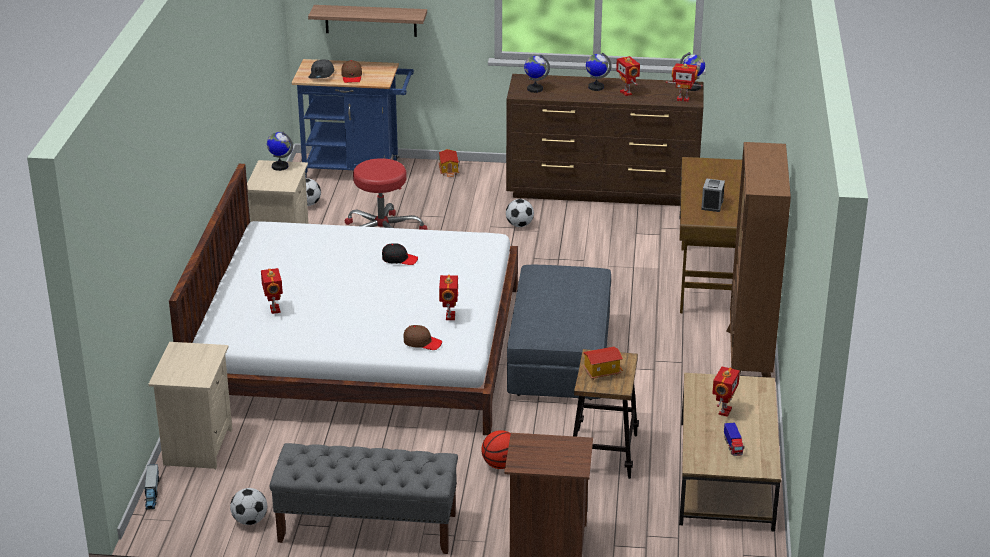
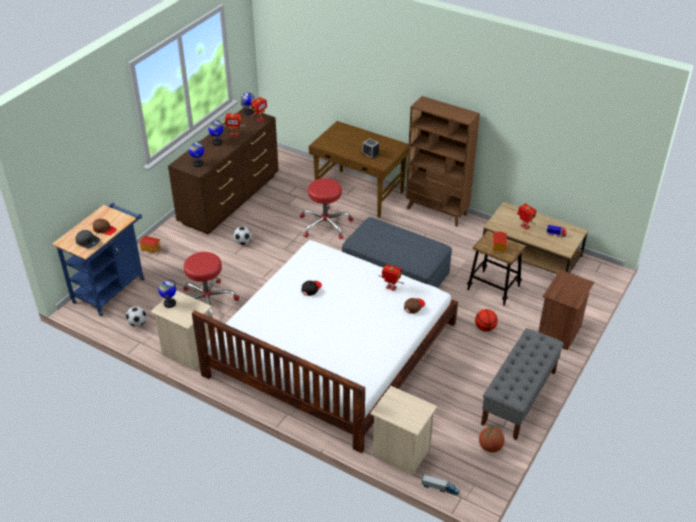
camera: 65 degrees left, 10 degrees up
football [230,488,267,525] -> basketball [479,427,505,453]
toy robot [261,268,283,314] -> none
shelf [308,5,427,37] -> none
none -> red stool [300,178,354,240]

